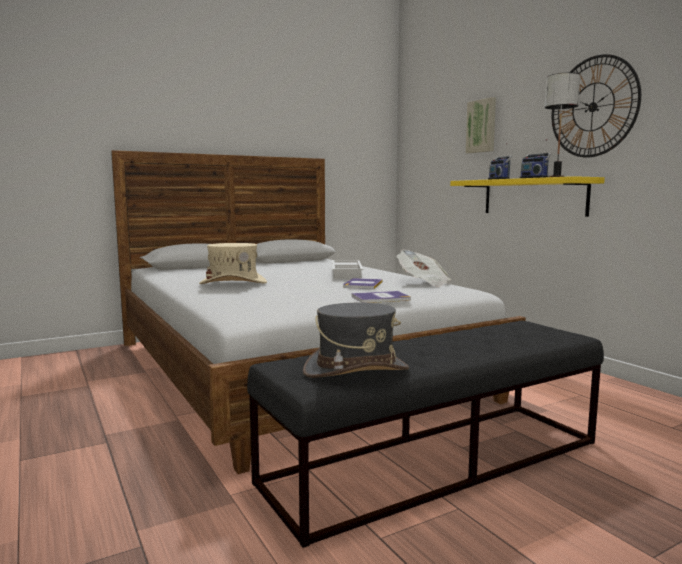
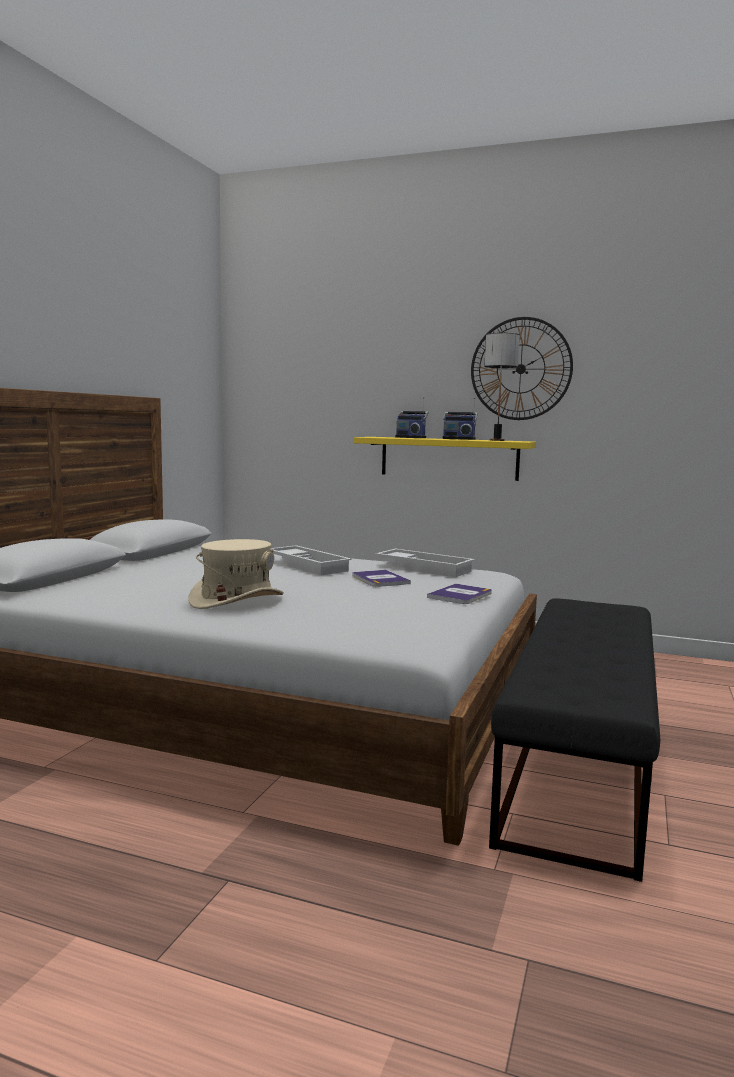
camera: 40 degrees left, 0 degrees up
grey hat [303,303,409,378] -> none
newspaper [397,250,451,287] -> white tray [376,549,475,577]
picture [466,97,496,153] -> none

